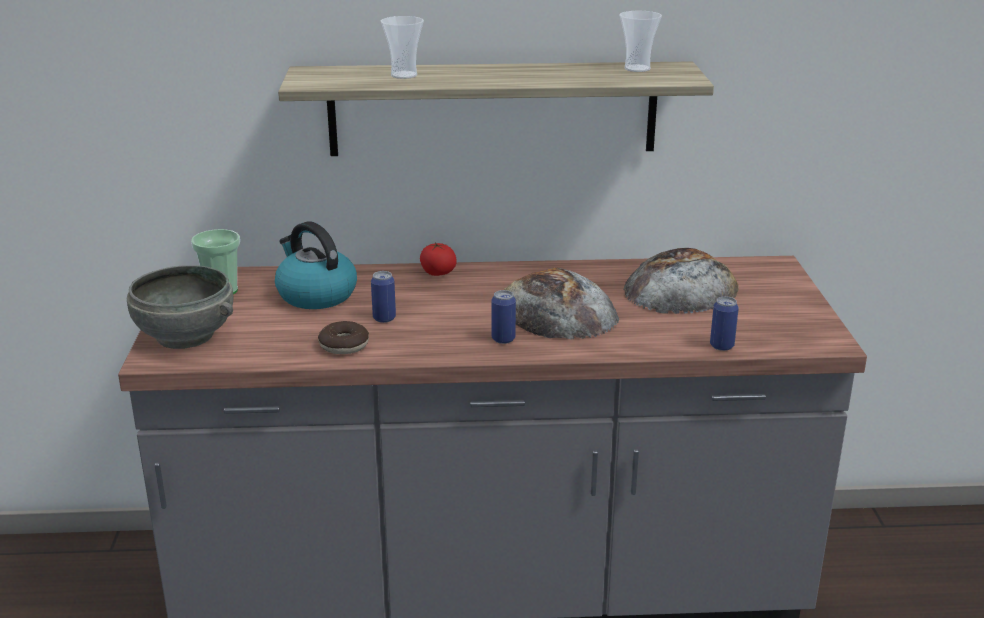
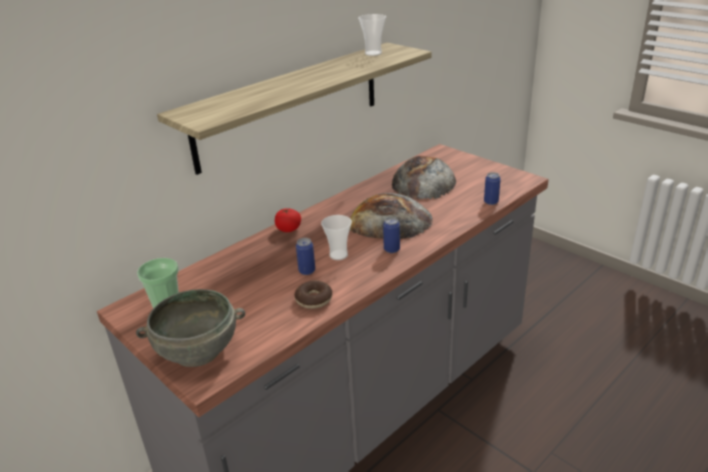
camera: 40 degrees left, 5 degrees up
kettle [275,221,357,309] -> none
cup [381,16,424,79] -> cup moved to [321,215,352,260]

